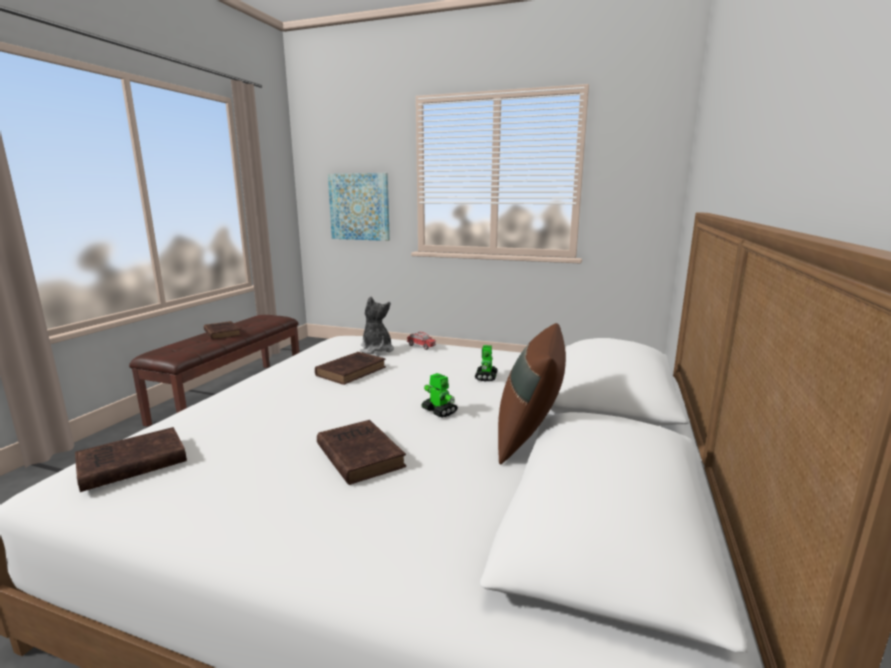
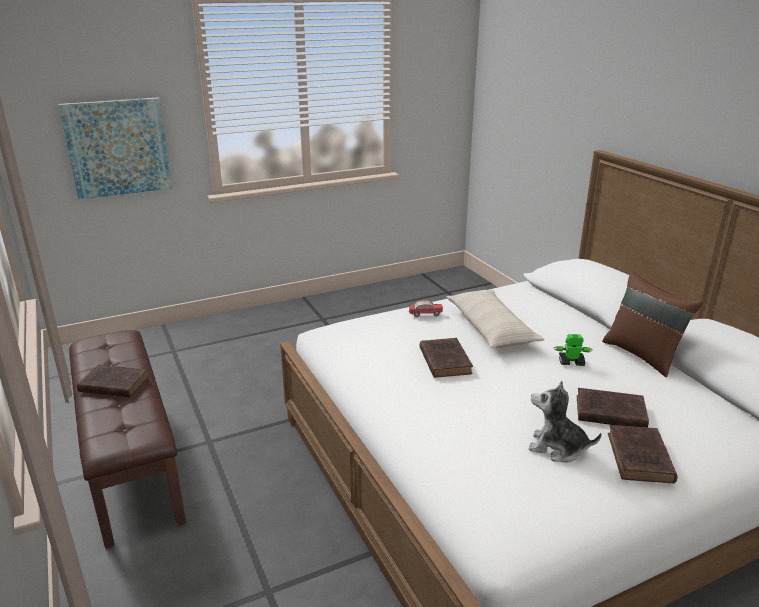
camera: 45 degrees left, 10 degrees up
brown book [75,427,187,492] -> brown book moved to [608,425,678,484]
plush toy [360,296,394,354] -> plush toy moved to [529,381,602,462]
toy robot [475,345,498,382] -> none
none -> beige pillow [446,290,544,348]

